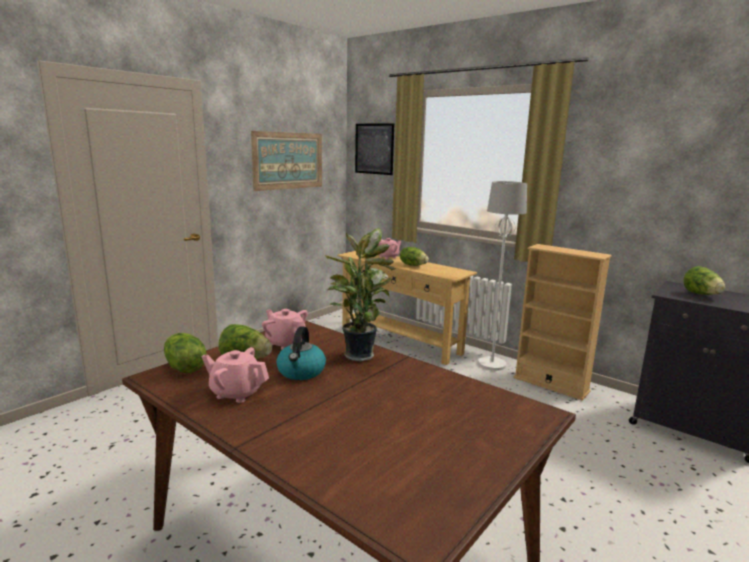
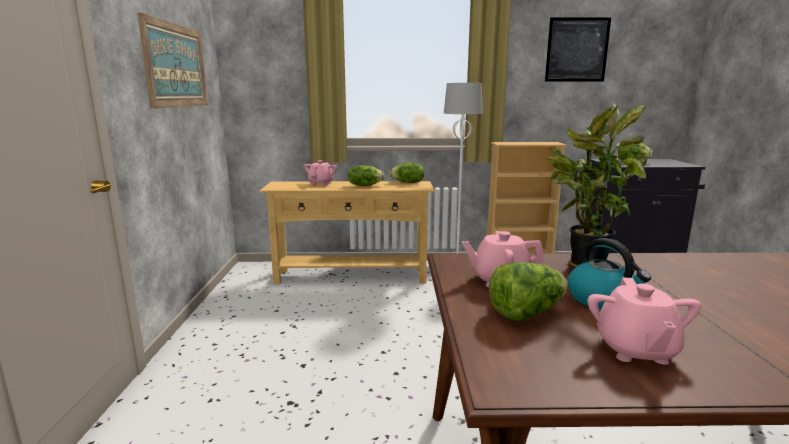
camera: 40 degrees left, 0 degrees up
lettuce [164,333,206,373] -> lettuce moved to [390,163,424,183]
pink teapot [202,347,269,403] -> pink teapot turned 60 degrees counterclockwise [588,277,702,365]
picture [355,123,394,175] -> picture moved to [545,17,611,82]

